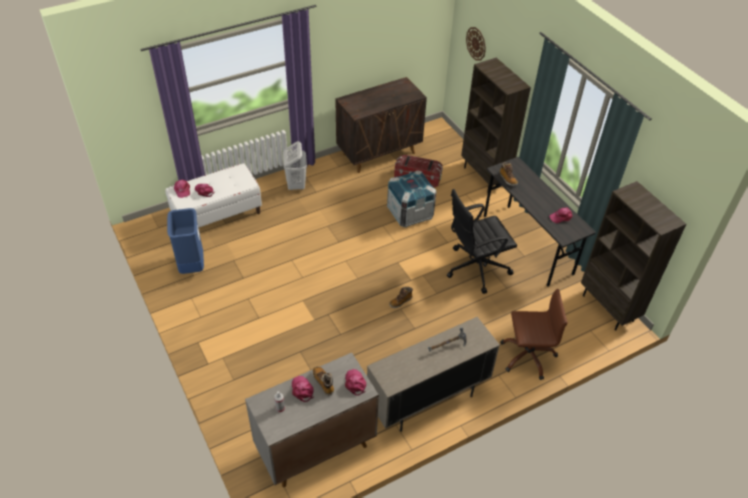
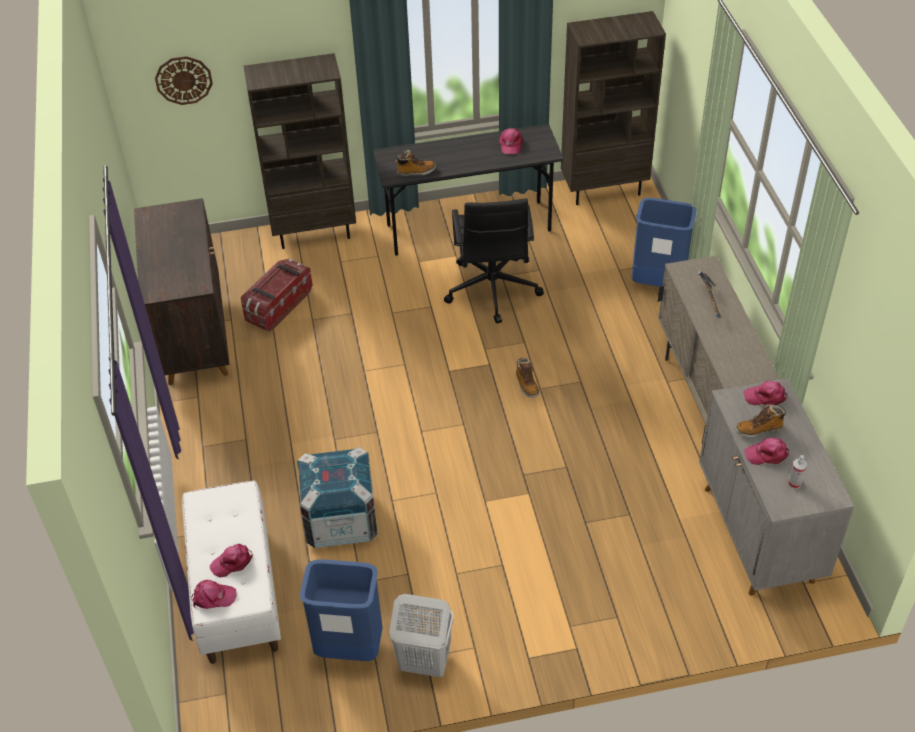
camera: 70 degrees left, 0 degrees up
white laundry basket [283,141,307,191] -> white laundry basket moved to [389,594,454,677]
crate [387,170,436,227] -> crate moved to [297,447,378,549]
brown office chair [500,289,568,380] -> blue trash can [632,198,697,287]

